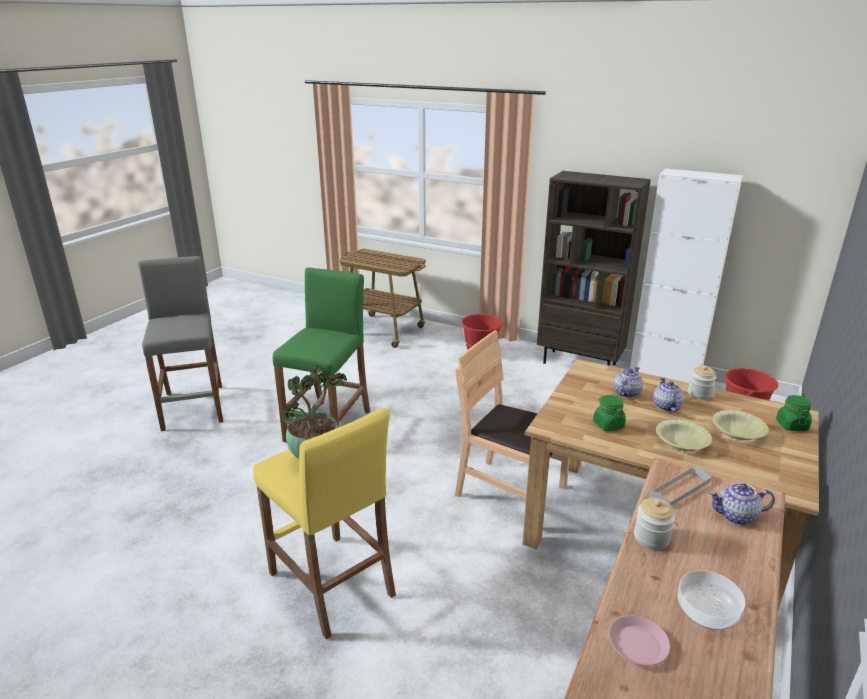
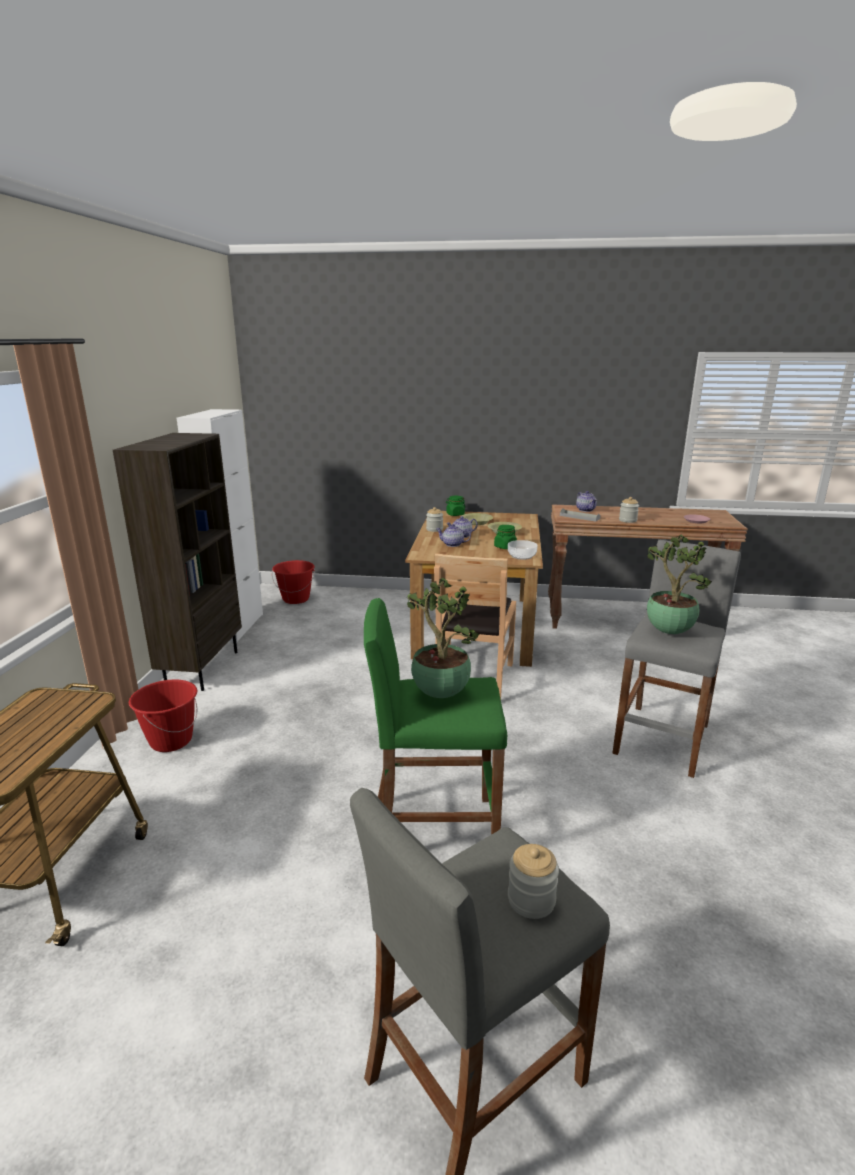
camera: 110 degrees left, 5 degrees down
yellow stool [253,408,396,640] -> grey stool [612,540,741,778]
bowl [678,570,745,630] -> bowl moved to [508,540,538,560]
none -> potted plant [407,578,480,698]
none -> jar [508,844,559,919]

